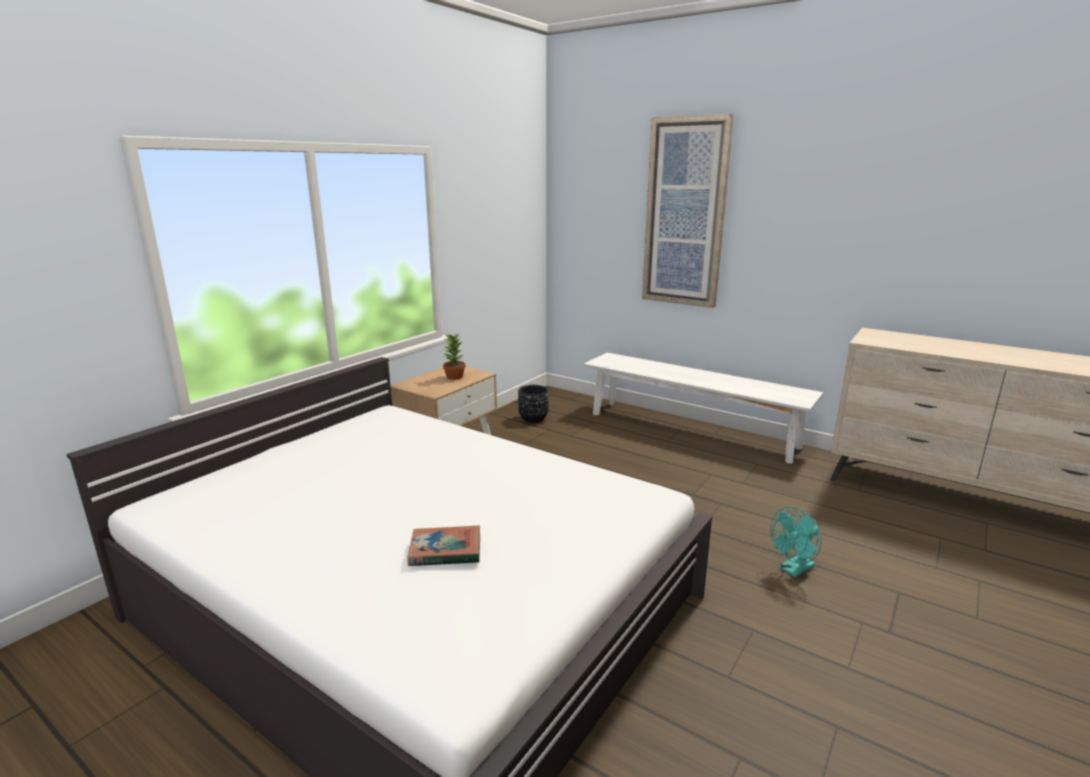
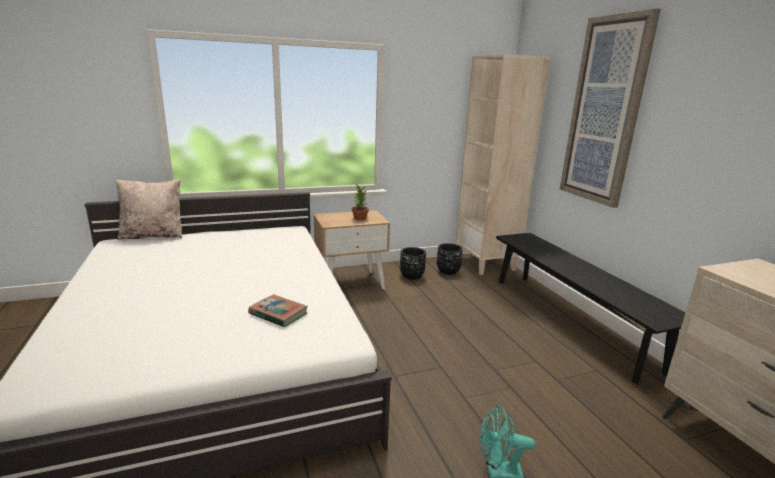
camera: 35 degrees right, 0 degrees up
book [407,525,480,566] -> book moved to [248,295,308,327]
white bench [584,353,823,464] -> black bench [496,233,686,384]
none -> beige pillow [116,179,182,240]
none -> black planter [400,247,426,280]
none -> beige bookcase [456,54,550,275]

